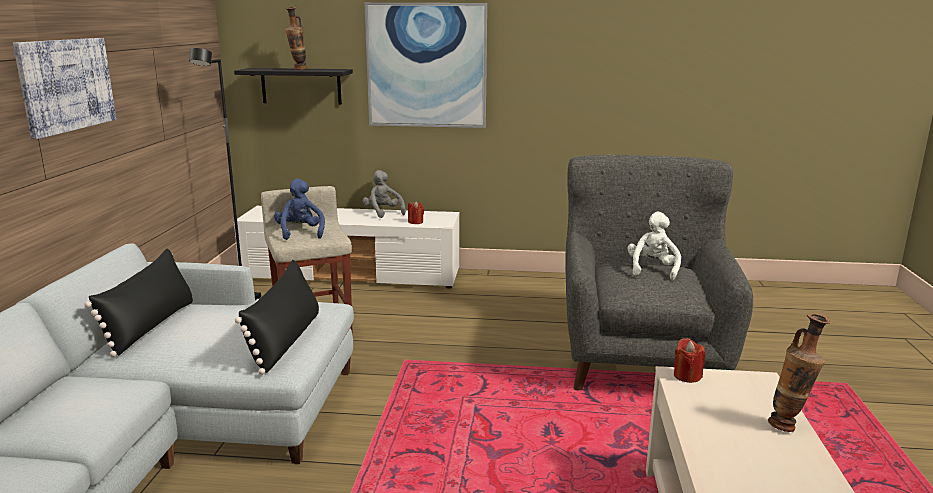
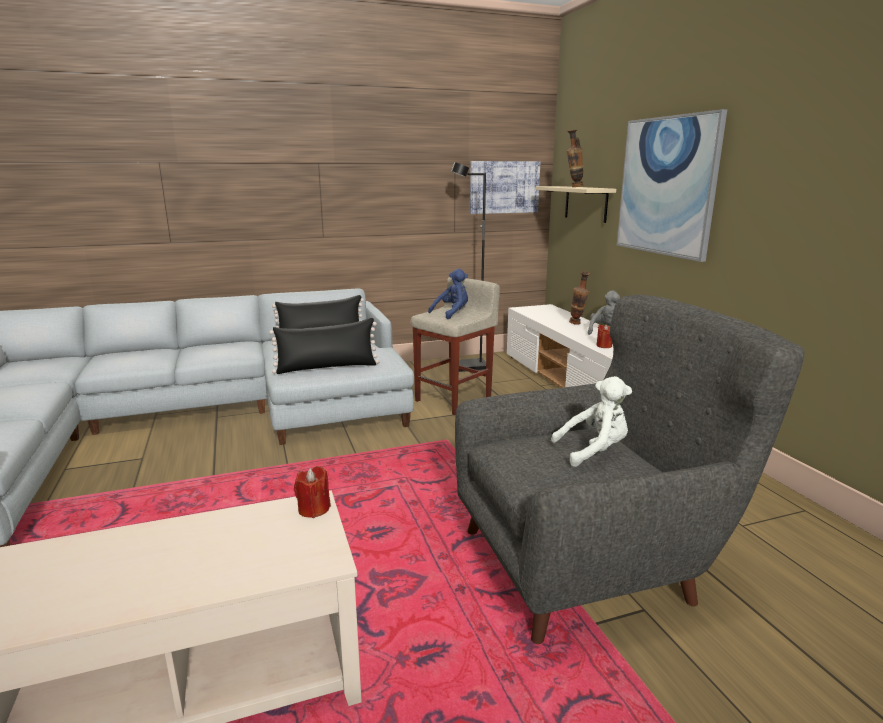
camera: 65 degrees right, 0 degrees up
picture [13,38,116,139] -> picture moved to [470,161,540,214]
black shelf [234,68,353,105] -> beige shelf [536,186,616,223]
vase [768,313,831,432] -> vase moved to [569,271,590,325]

